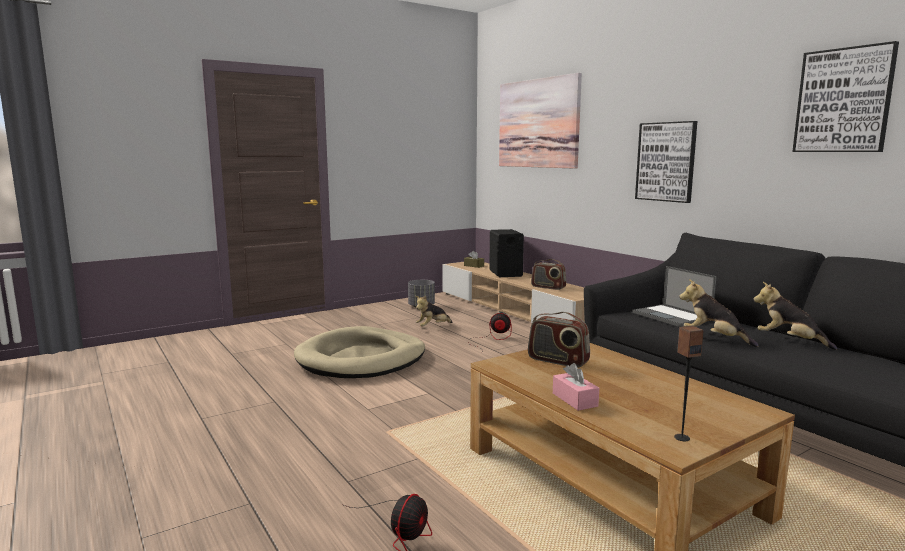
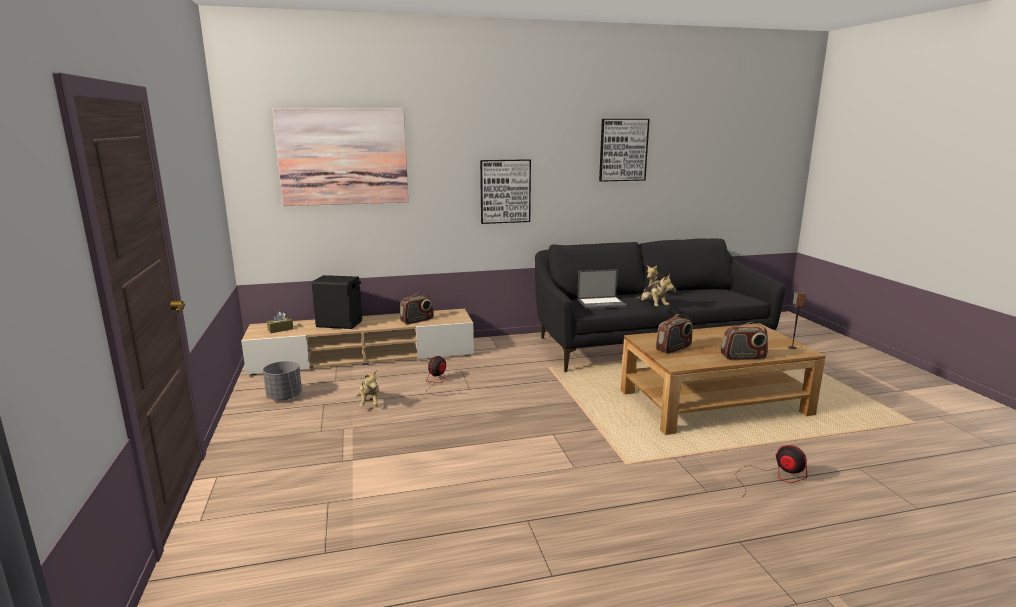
camera: 70 degrees left, 5 degrees up
beige dog bed [294,326,425,378] -> none
pink tissue box [553,363,599,411] -> radio [721,322,768,360]
plush toy [679,279,759,347] -> plush toy turned 90 degrees counterclockwise [636,274,674,306]

